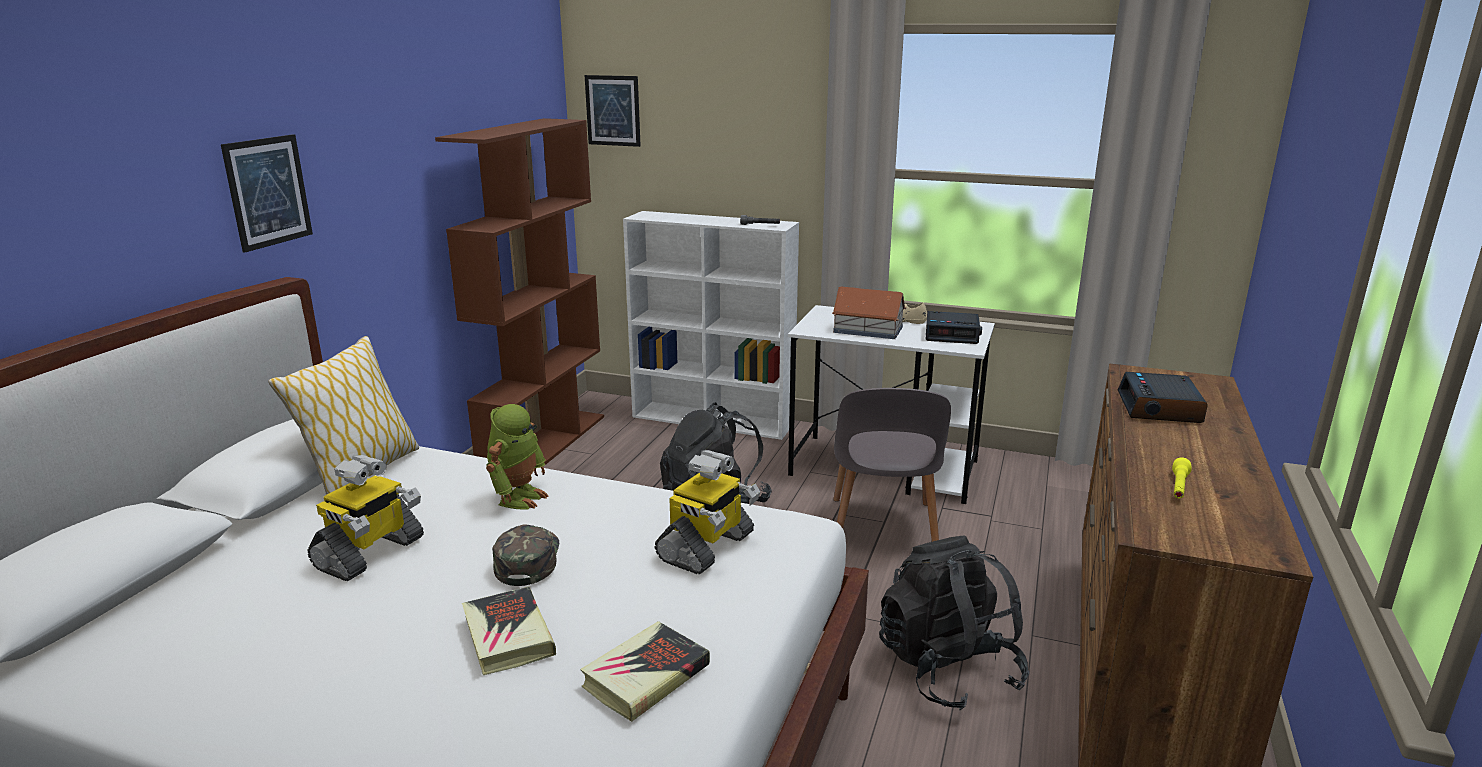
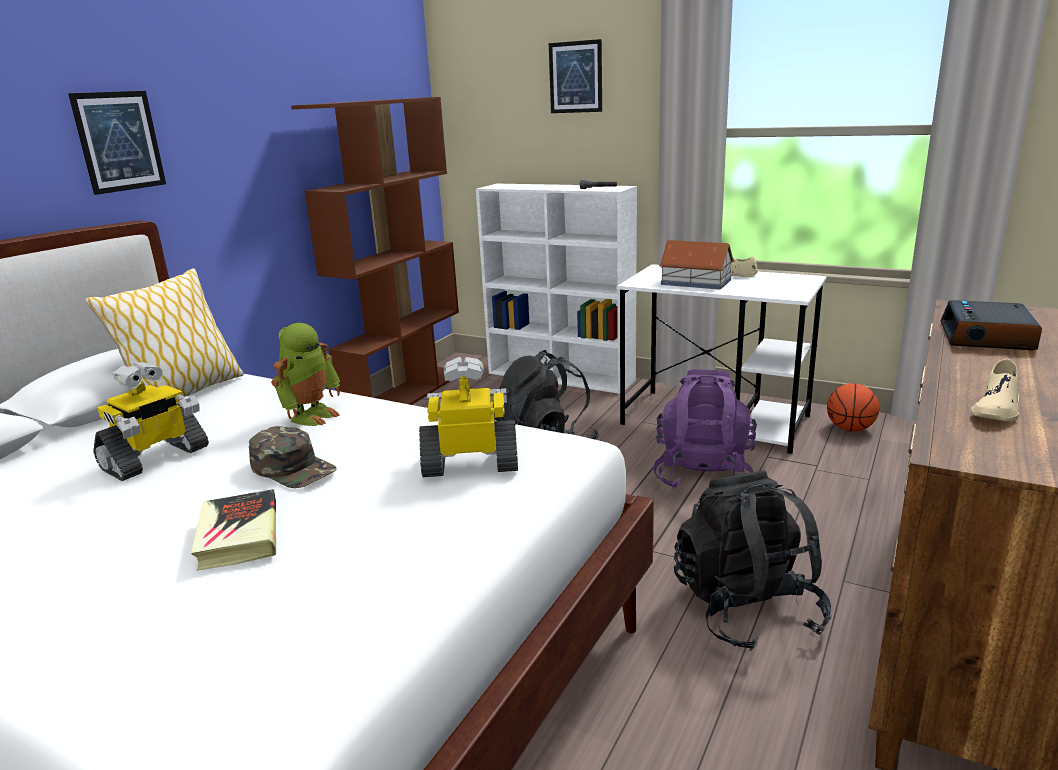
camera: 10 degrees right, 0 degrees up
green cap [492,524,559,586] -> green cap turned 120 degrees clockwise [249,426,336,488]
book [580,621,710,722] -> none
picture [585,75,641,147] -> picture moved to [549,39,602,113]
toy robot [655,450,761,574] -> toy robot turned 135 degrees counterclockwise [419,357,518,477]
grey chair [833,388,951,542] -> purple backpack [653,369,757,489]
alarm clock [926,311,982,344] -> none
yellow flashlight [1172,457,1191,498] -> beige shoe [971,358,1019,421]
none -> basketball [827,383,879,432]

